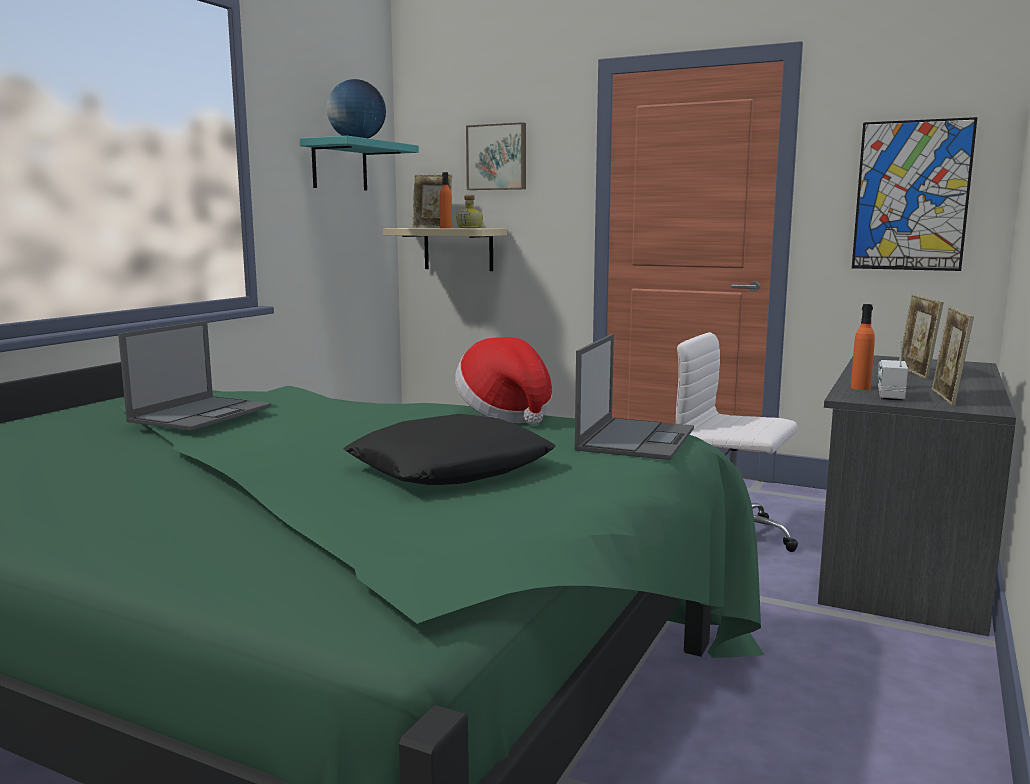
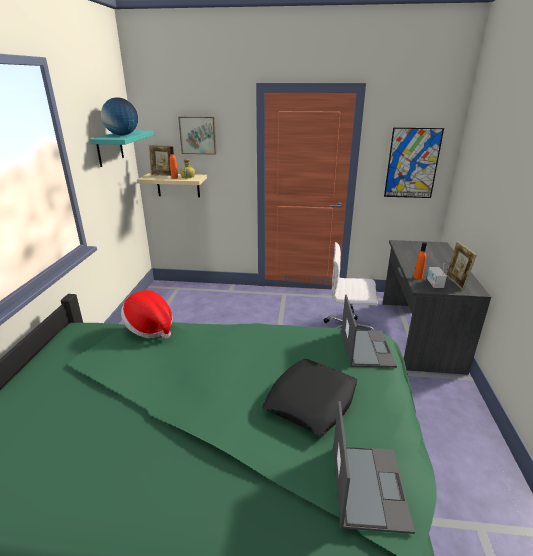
camera: 20 degrees left, 15 degrees up
laptop [118,321,271,431] -> laptop moved to [333,401,415,534]
hat [455,337,553,425] -> hat moved to [121,290,173,339]
picture frame [899,294,944,379] -> none

